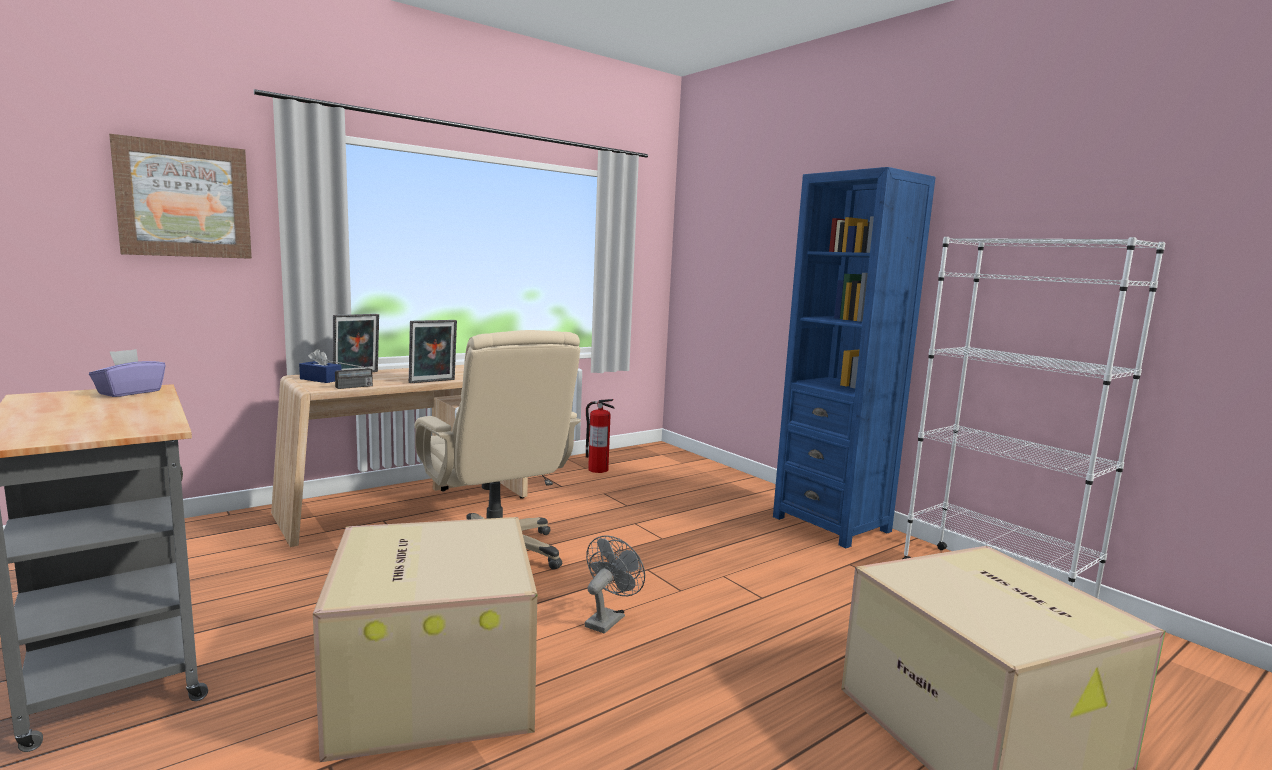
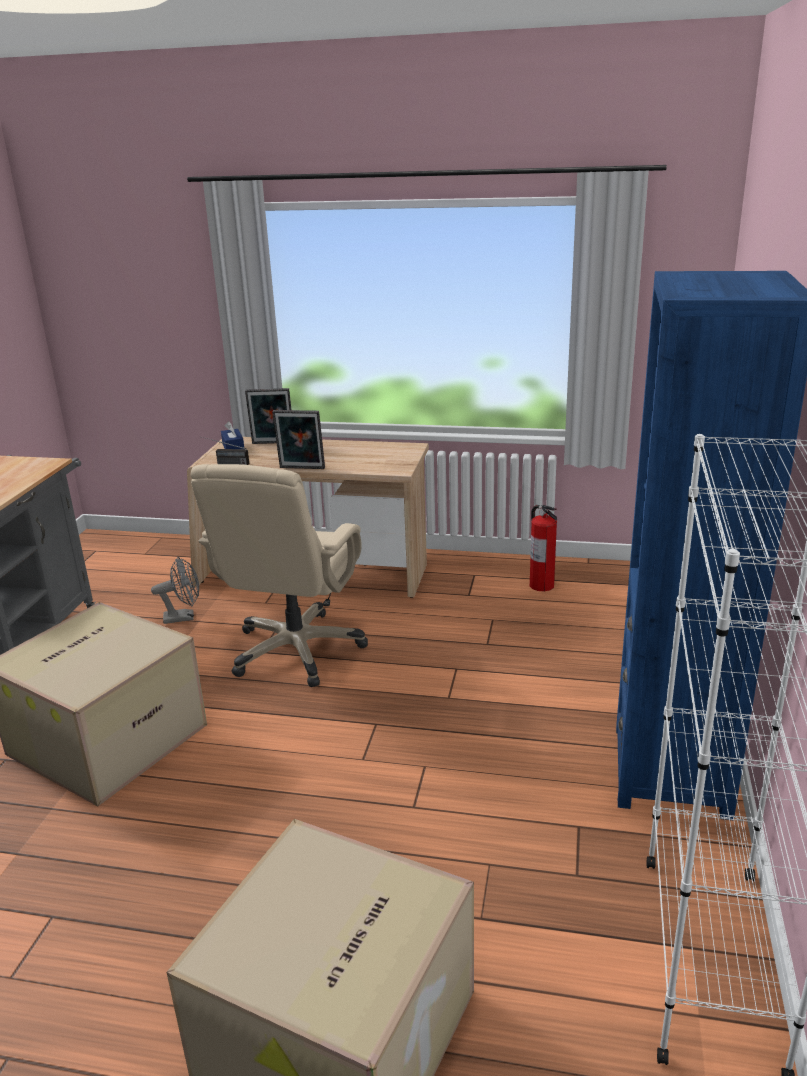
camera: 50 degrees right, 15 degrees up
purple tissue box [89,349,166,397] -> none
picture [109,134,252,259] -> none
grey fan [585,535,645,634] -> grey fan moved to [151,557,199,624]

